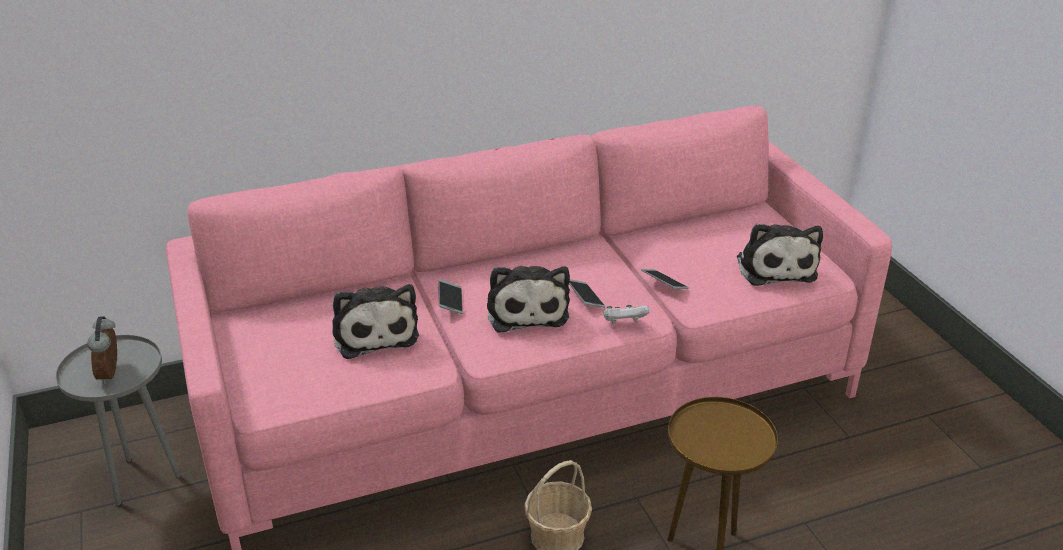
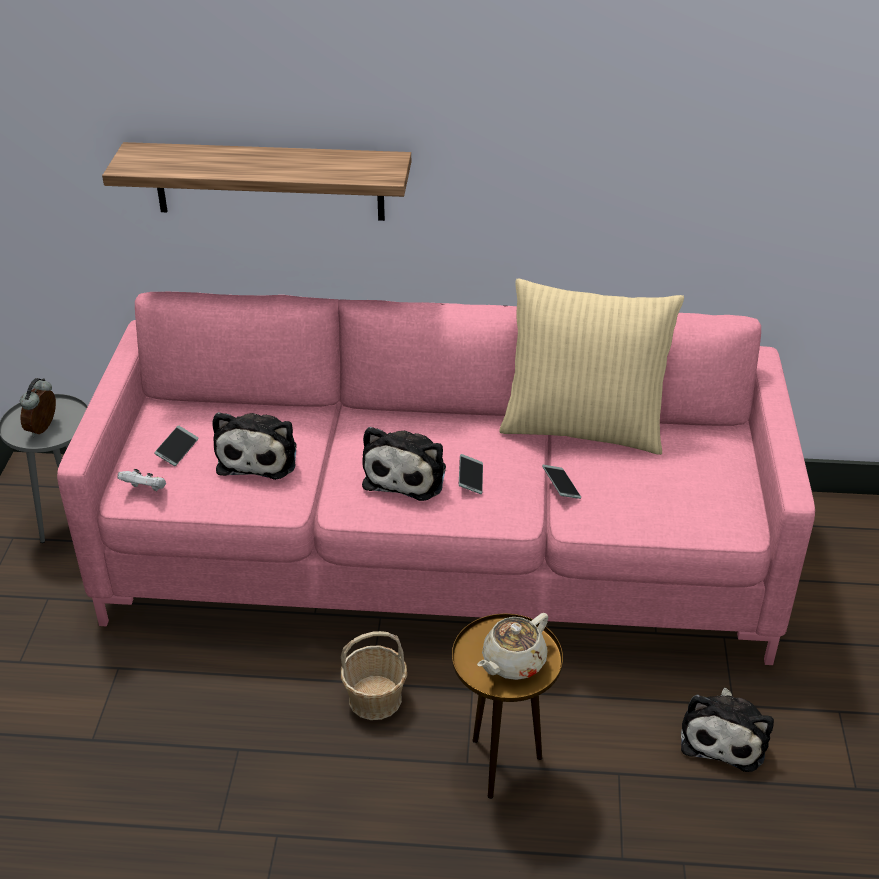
camera: 25 degrees right, 5 degrees up
phone [439,279,463,314] -> phone moved to [154,426,198,466]
white game controller [604,305,650,324] -> white game controller moved to [117,469,166,491]
plush toy [737,224,823,286] -> plush toy moved to [681,688,774,772]
none -> shelf [102,142,411,221]
none -> beige teapot [477,613,549,680]
none -> beige pillow [499,279,684,455]

